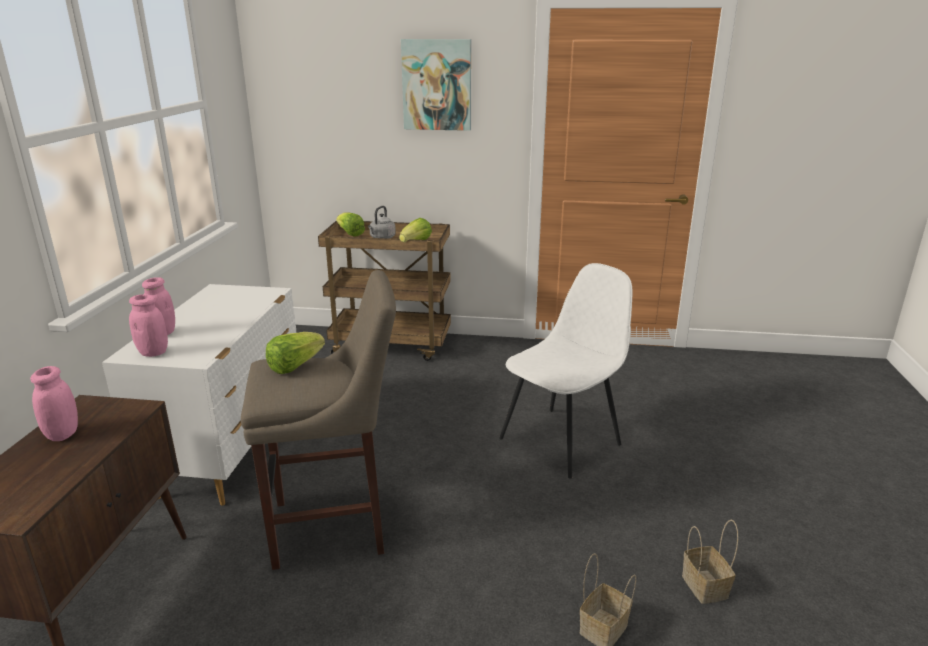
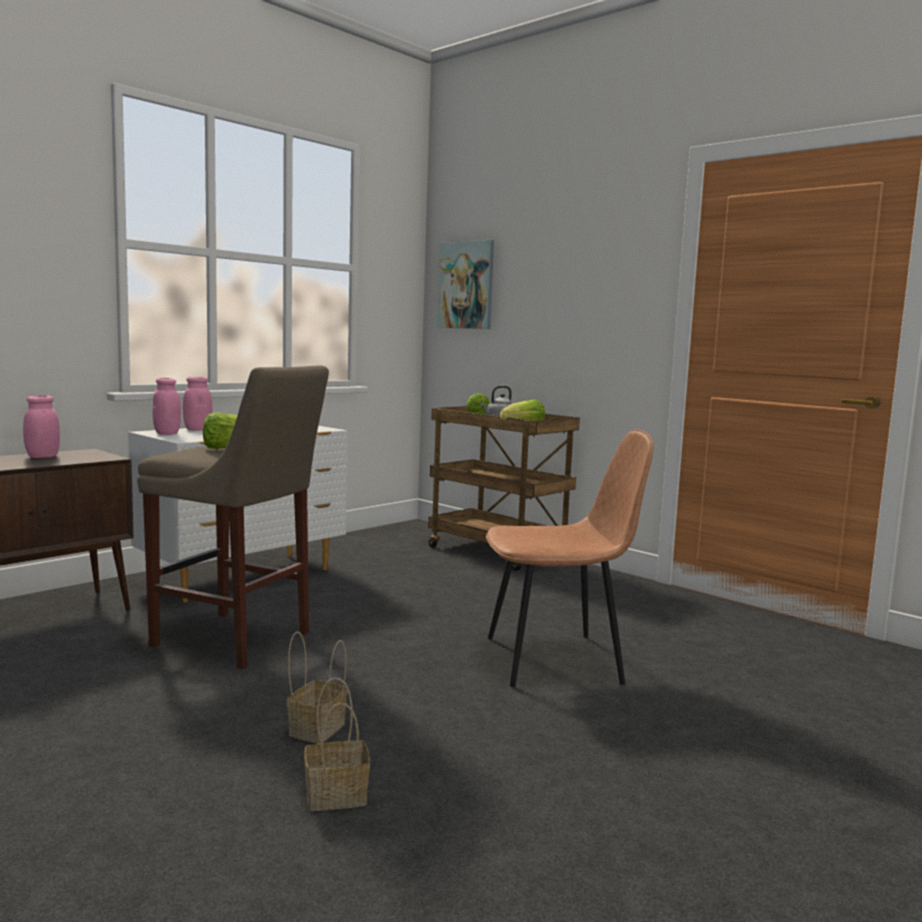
camera: 35 degrees right, 15 degrees down
picture [401,39,471,131] -> picture moved to [437,240,494,329]
white chair [499,263,632,478] -> brown chair [486,429,654,687]
basket [682,520,738,604] -> basket moved to [287,631,347,744]

